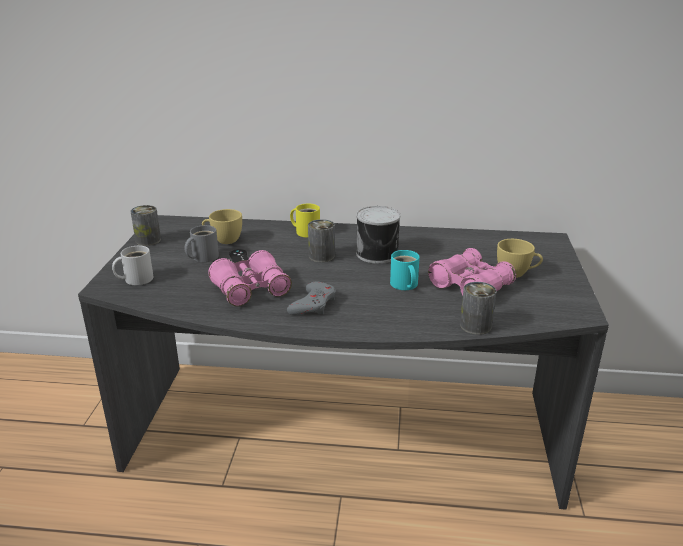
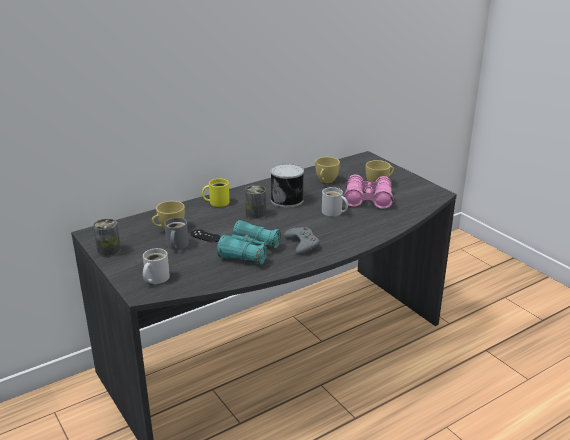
camera: 40 degrees left, 0 degrees up
pink binoculars [208,250,292,306] -> turquoise binoculars [217,220,281,265]
turquoise mug [390,250,420,290] -> white mug [322,187,348,217]
can [460,282,497,335] -> none
none -> yellow cup [315,157,340,183]

